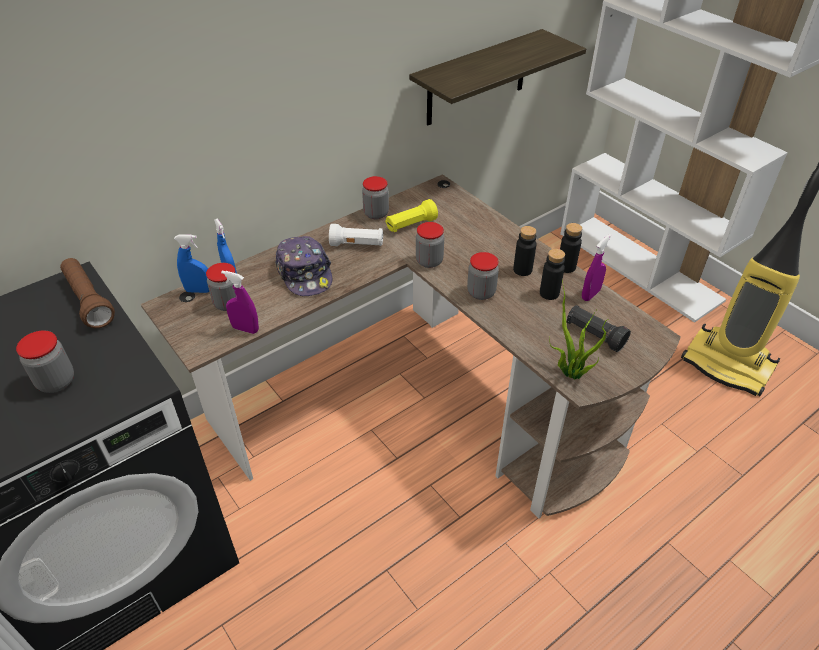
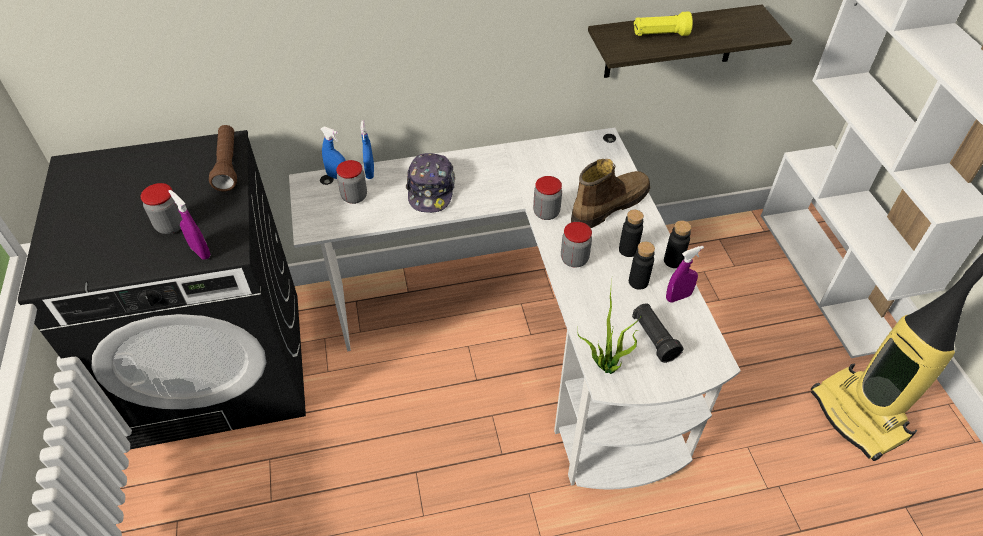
camera: 25 degrees right, 5 degrees up
brown desk [141,174,681,519] -> white desk [289,127,741,489]
purple spray bottle [221,271,259,334] -> purple spray bottle moved to [168,190,211,260]
white flashlight [329,224,383,246] -> none
jar [362,176,389,220] -> none
yellow flashlight [385,199,438,232] -> yellow flashlight moved to [634,11,693,36]
none -> boot [571,159,650,228]

